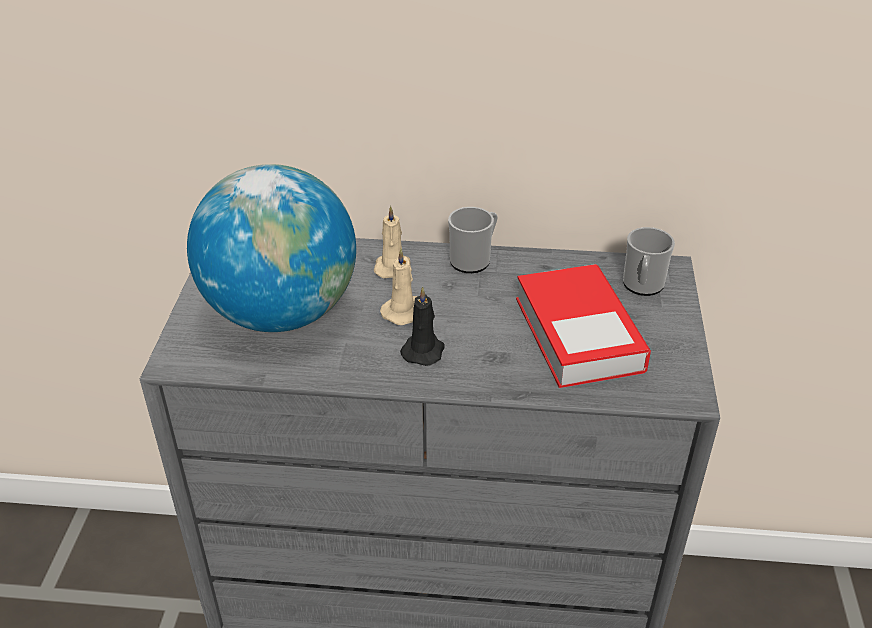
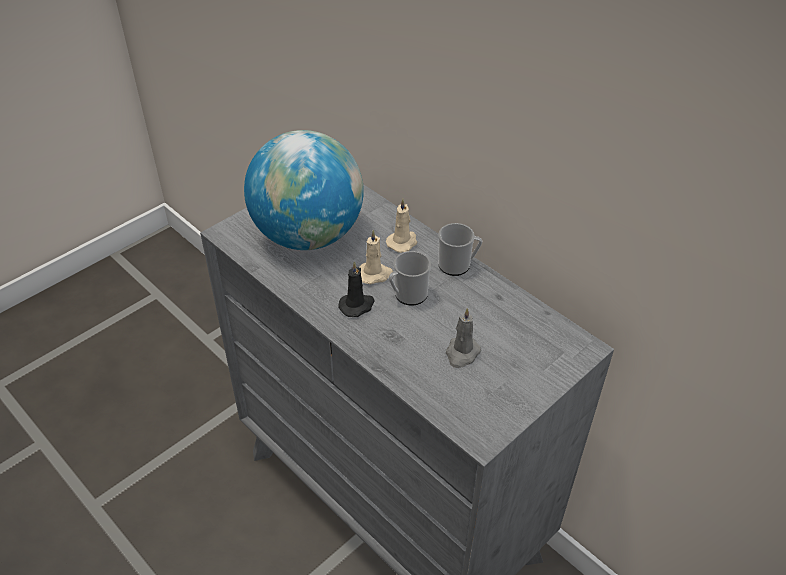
camera: 40 degrees right, 5 degrees up
book [516,264,651,388] -> grey candle [446,308,481,368]
mug [623,227,675,296] -> mug moved to [389,251,431,306]

